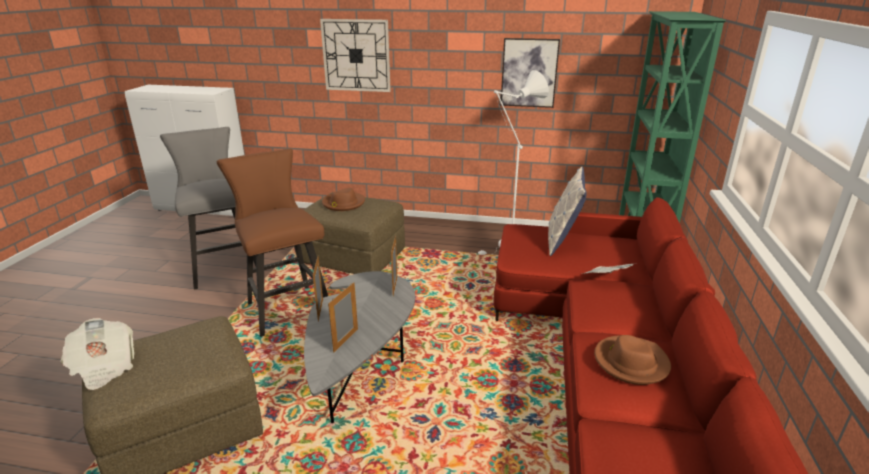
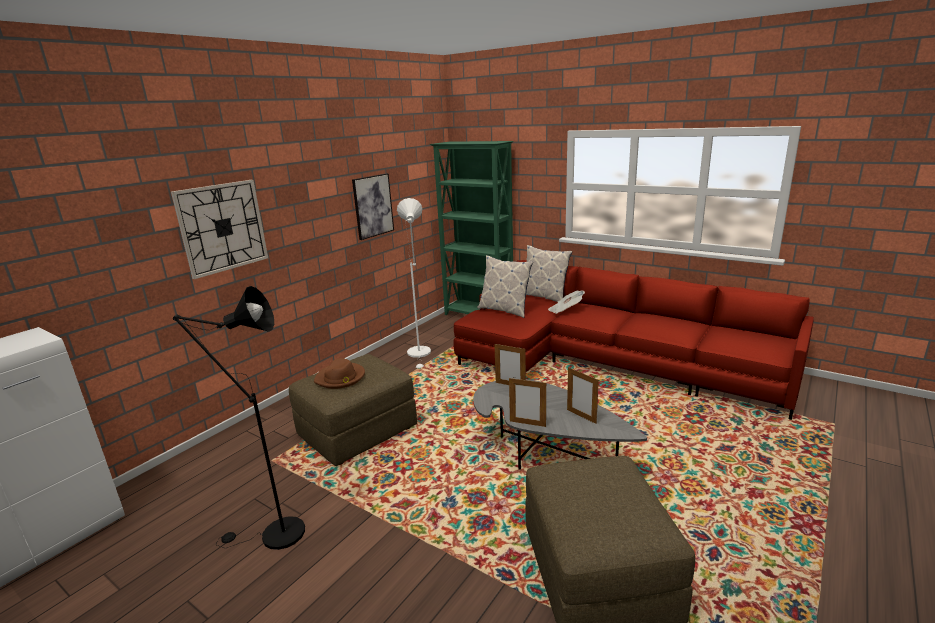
camera: 65 degrees left, 5 degrees down
newspaper [60,318,134,390] -> none
grey stool [160,127,256,290] -> black floor lamp [173,286,305,550]
brown stool [216,149,328,337] -> none
brown hat [594,335,671,385] -> none
none -> pillow [526,245,572,302]

